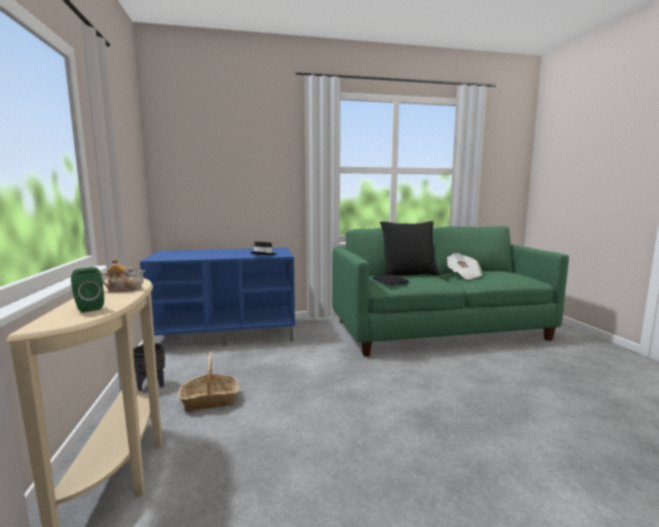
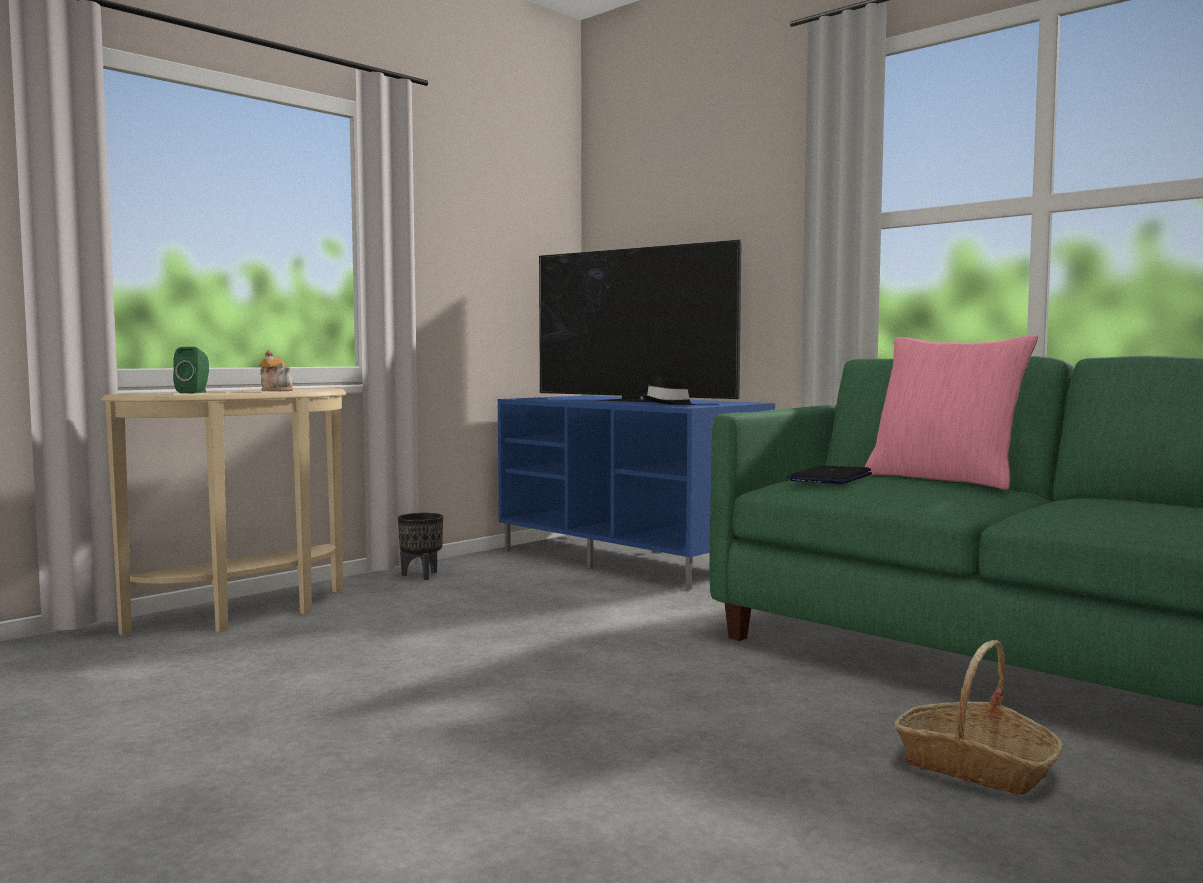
camera: 55 degrees right, 5 degrees down
basket [178,352,239,411] -> basket moved to [894,640,1063,795]
black pillow [380,221,439,276] -> pink pillow [865,335,1038,490]
newspaper [447,253,483,280] -> none
none -> television [539,240,741,402]

